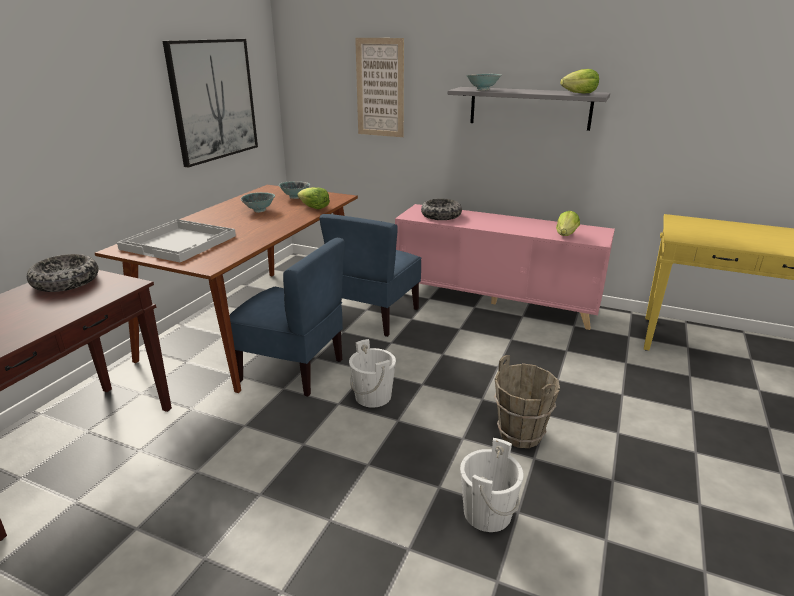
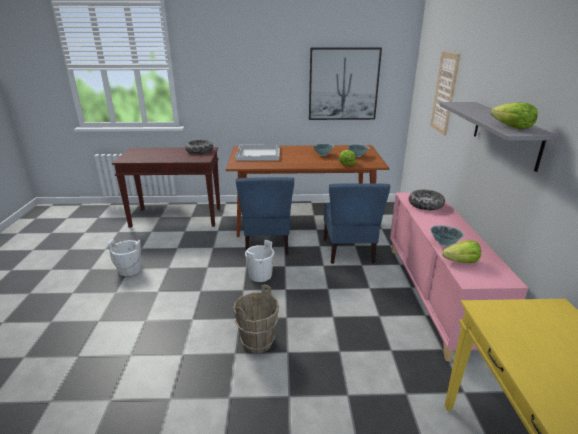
camera: 65 degrees right, 0 degrees up
blue chair [319,214,421,337] -> blue chair turned 90 degrees counterclockwise [324,183,390,264]
white bucket [460,438,524,532] -> white bucket moved to [108,239,142,276]
bowl [466,74,501,91] -> bowl moved to [430,225,464,246]

